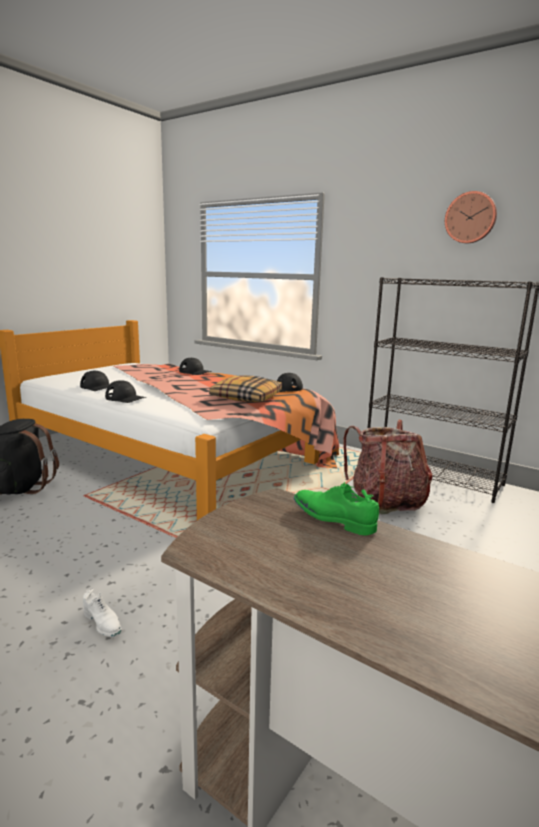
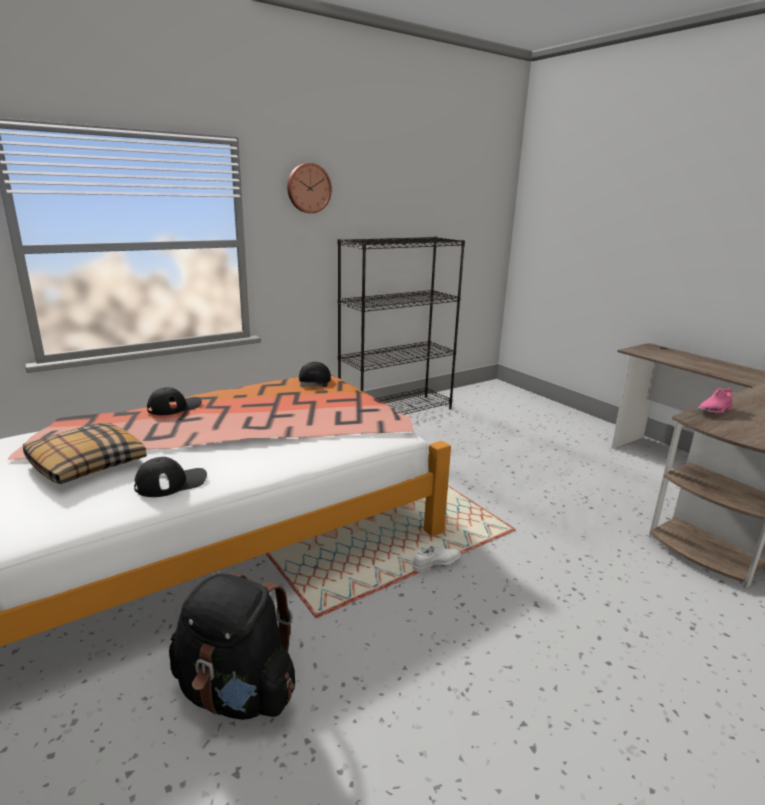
camera: 70 degrees left, 5 degrees up
white shoe [83,589,121,637] -> white shoe moved to [413,544,461,573]
black cap [105,380,146,403] -> none
pillow [209,375,282,402] -> pillow moved to [23,422,147,484]
green shoe [294,482,379,535] -> pink shoe [698,388,734,413]
backpack [343,419,433,514] -> none
wall clock [445,191,497,243] -> wall clock moved to [287,163,332,213]

